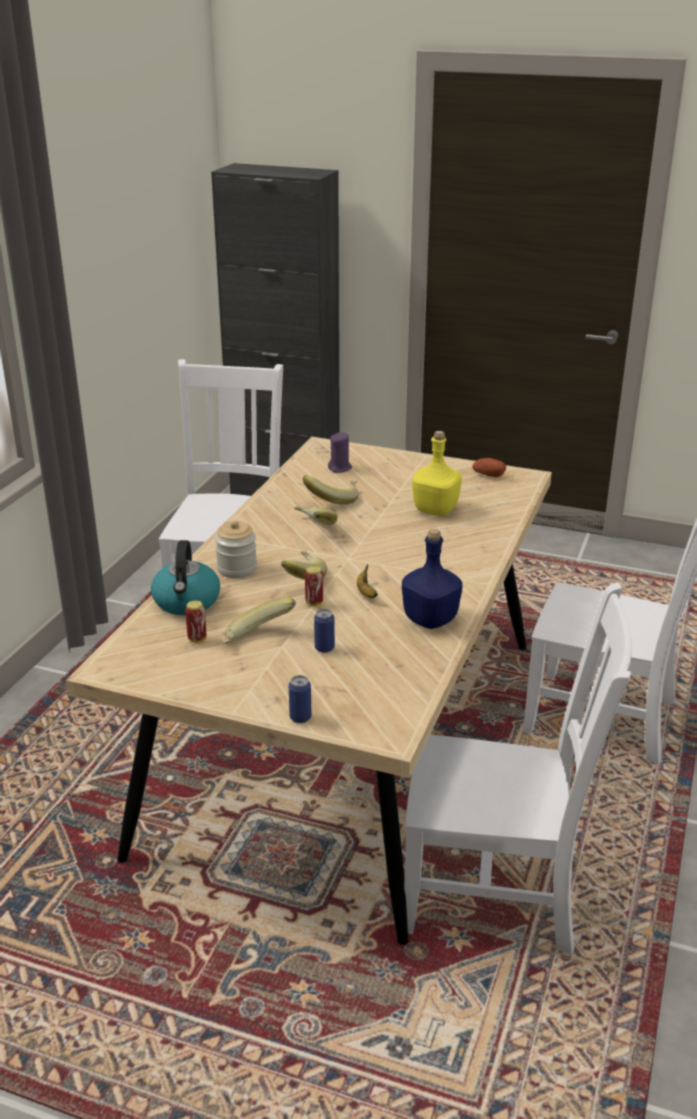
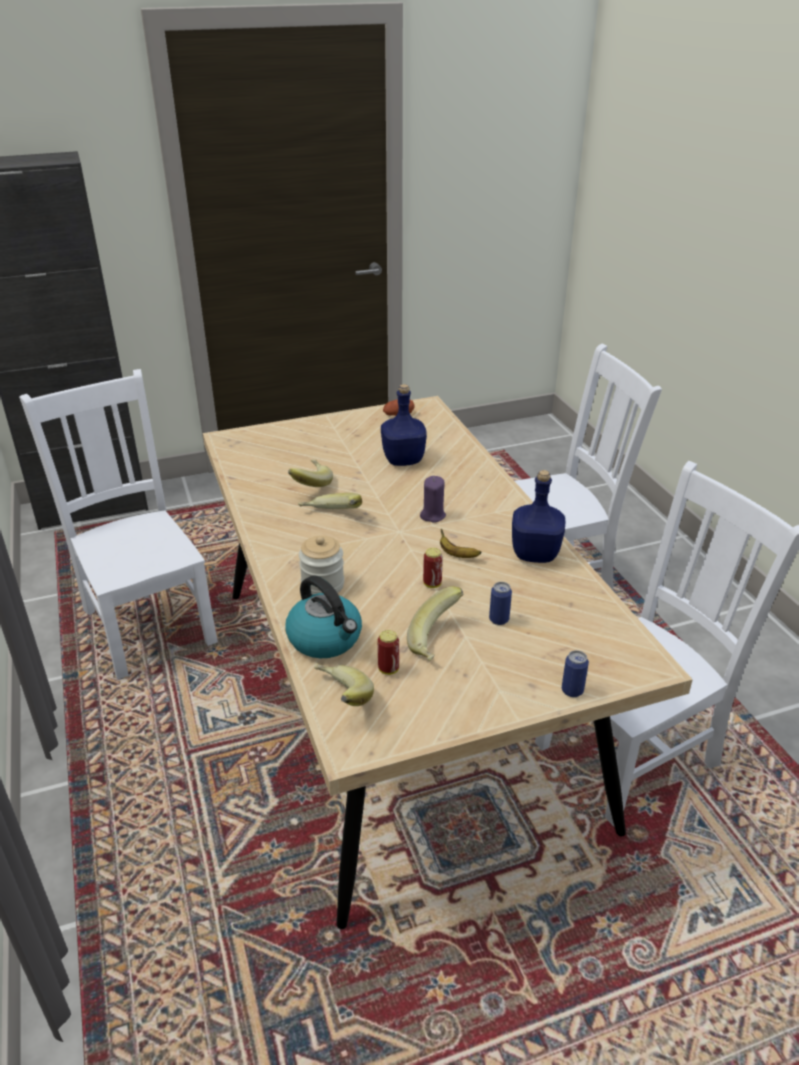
camera: 40 degrees left, 5 degrees up
banana [281,550,327,580] -> banana moved to [314,663,374,706]
purple candle [328,432,352,473] -> purple candle moved to [420,476,446,523]
yellow bottle [412,431,462,516] -> blue bottle [381,384,427,466]

